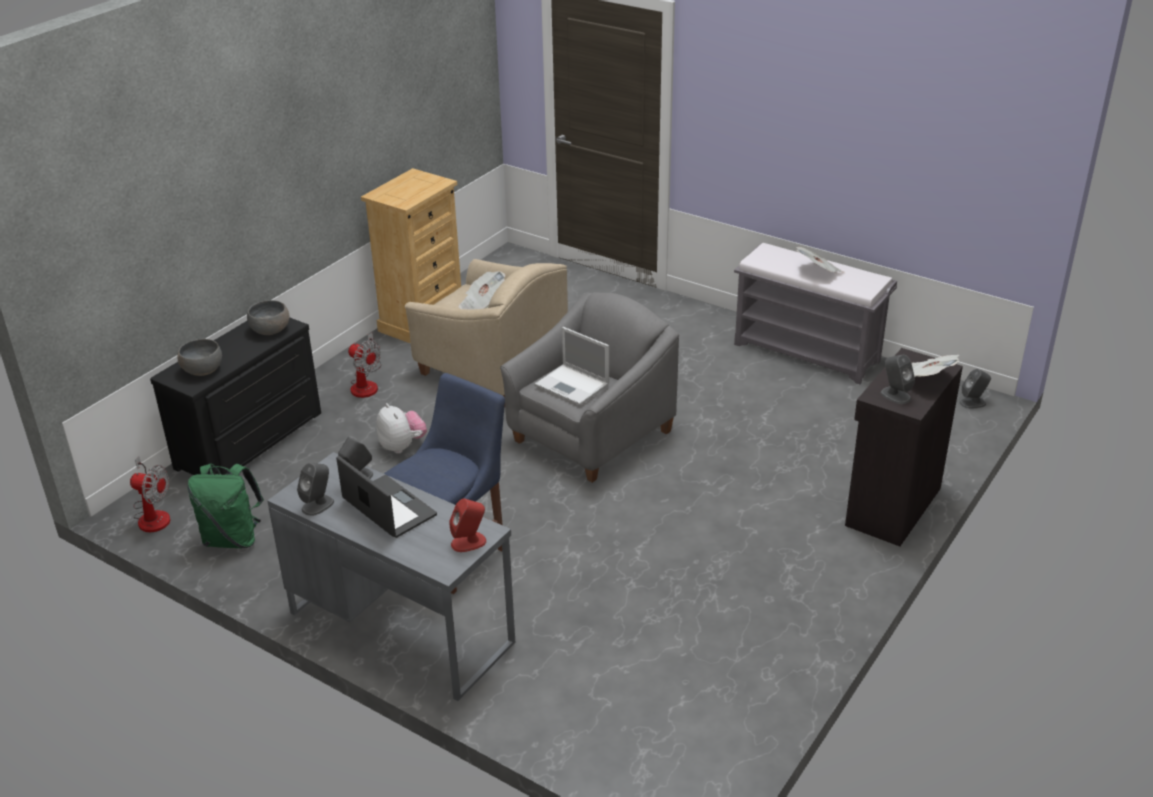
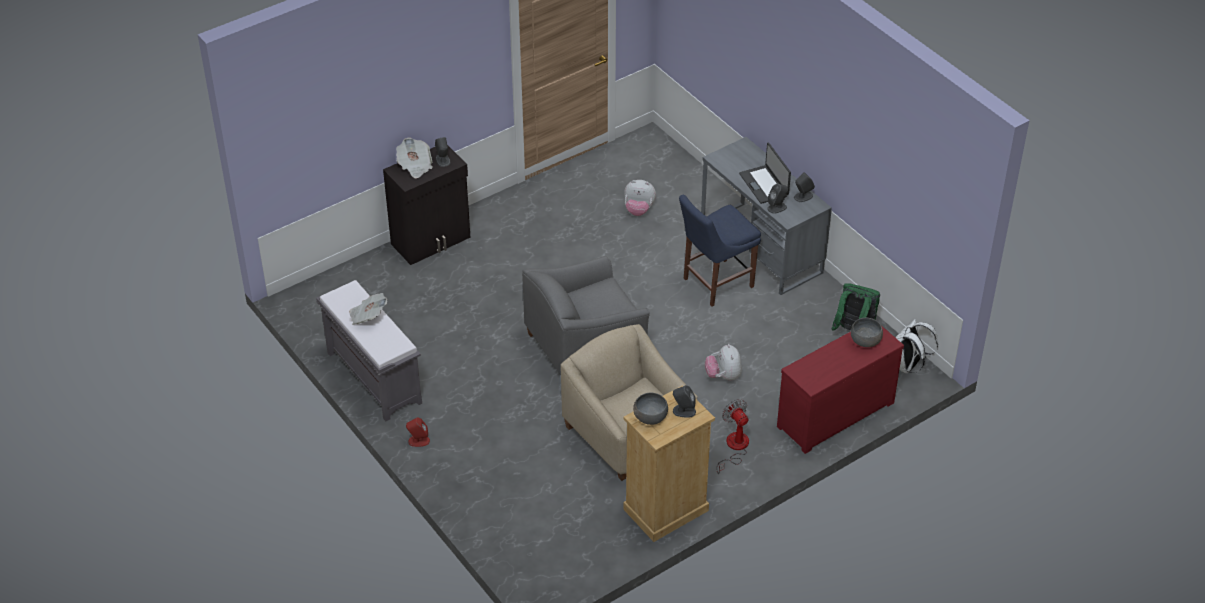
camera: 160 degrees left, 10 degrees up
fan [130,456,171,532] -> white backpack [895,319,938,374]
black dresser [150,317,321,475] -> red dresser [777,326,904,454]
grey bowl [247,300,289,335] -> grey bowl moved to [633,393,668,425]
red speaker [449,498,486,552] -> red speaker moved to [406,417,430,447]
newspaper [458,271,506,310] -> none
laptop [535,327,609,405] -> none
grey speaker [960,369,991,409] -> grey speaker moved to [673,385,696,418]
none -> plush toy [624,180,656,216]

